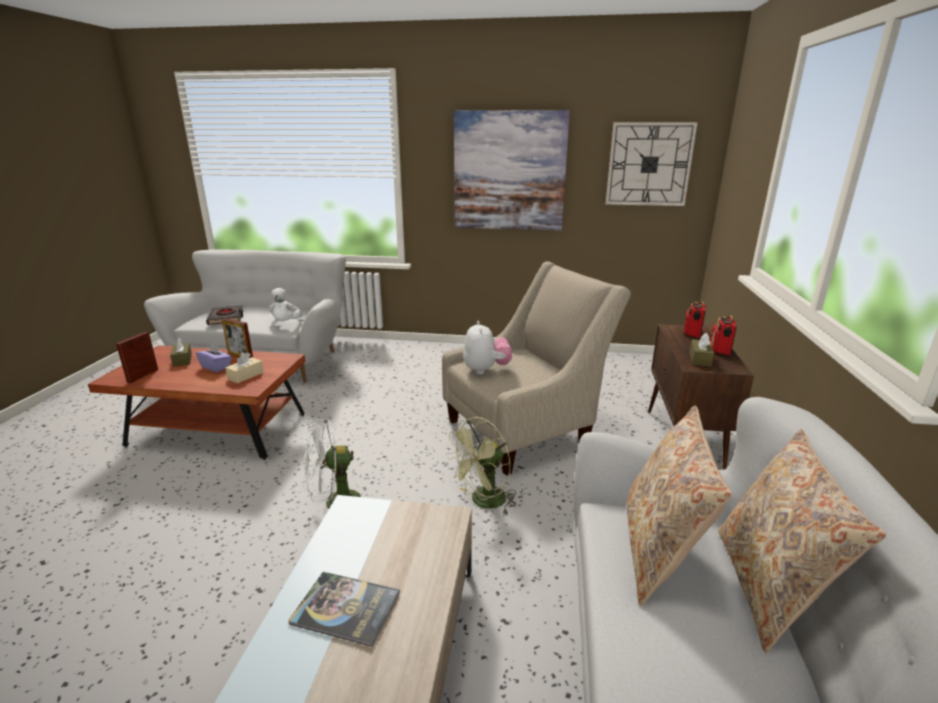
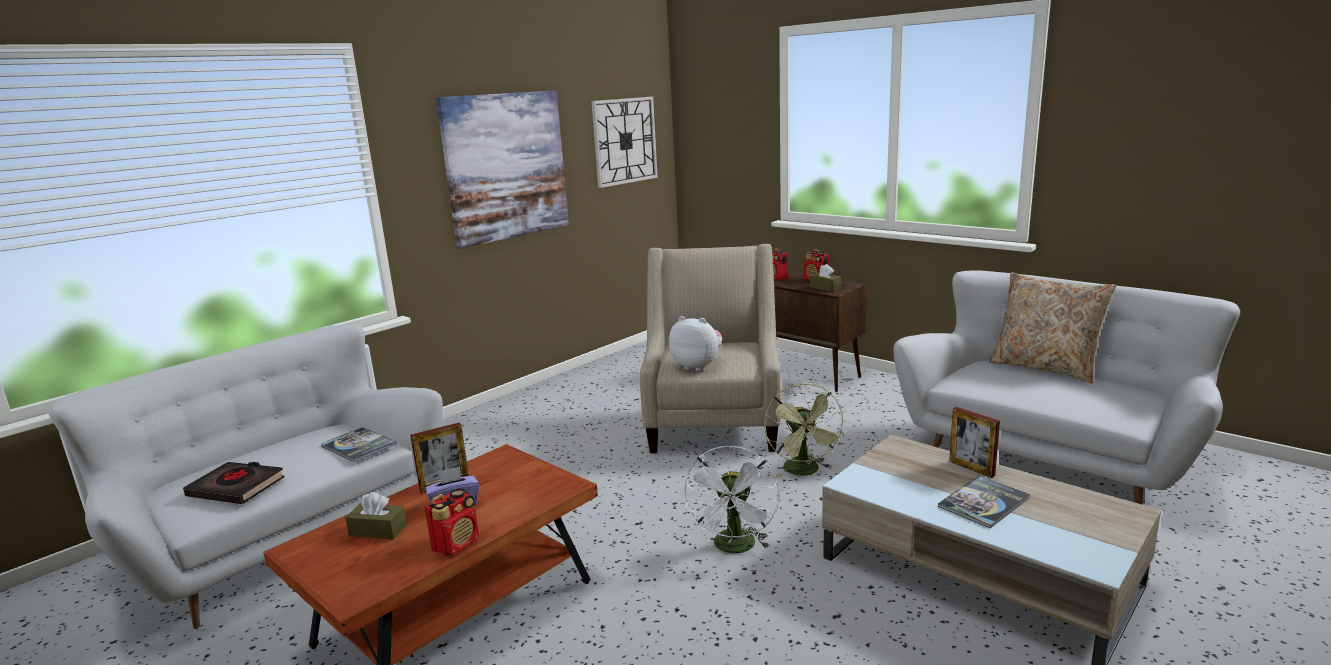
camera: 55 degrees left, 5 degrees down
picture frame [116,332,158,384] -> picture frame moved to [949,407,1000,478]
beige tissue box [225,352,264,384] -> none
white plush toy [269,288,303,321] -> book [321,427,397,462]
beige pillow [627,406,732,606] -> none
none -> radio [425,488,479,556]

